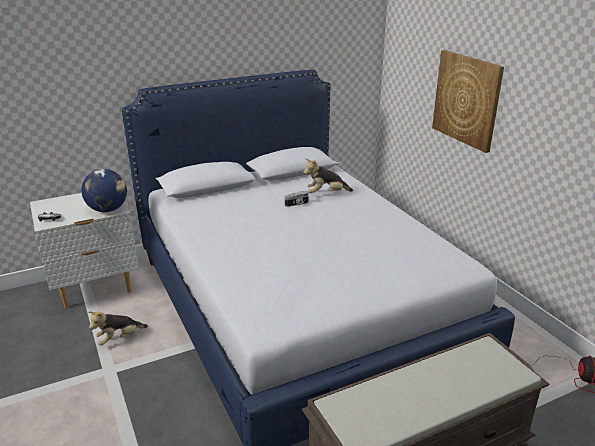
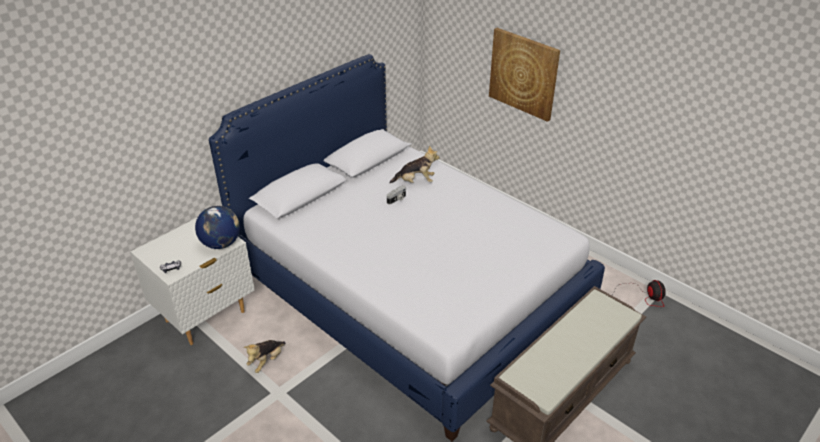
camera: 20 degrees left, 10 degrees up
plush toy [303,158,353,193] -> plush toy turned 150 degrees counterclockwise [390,145,439,183]

